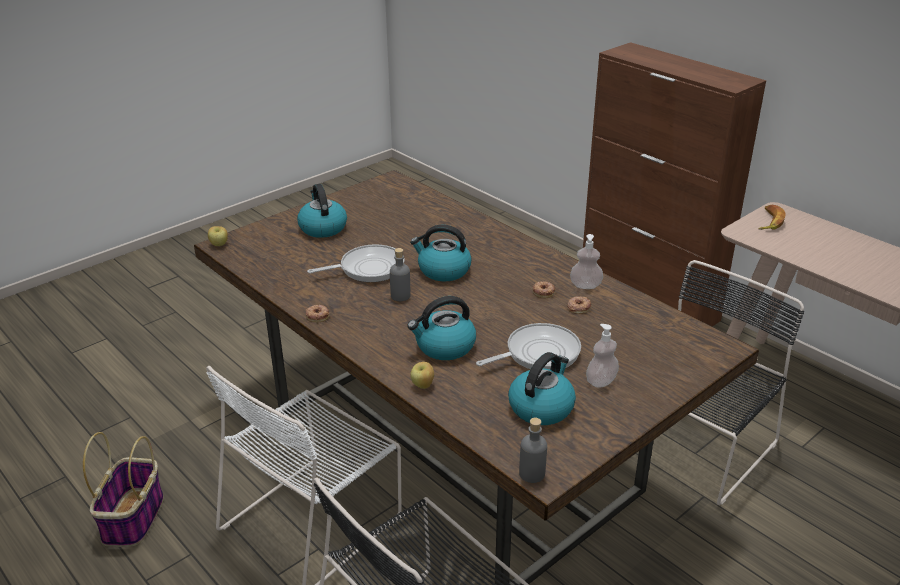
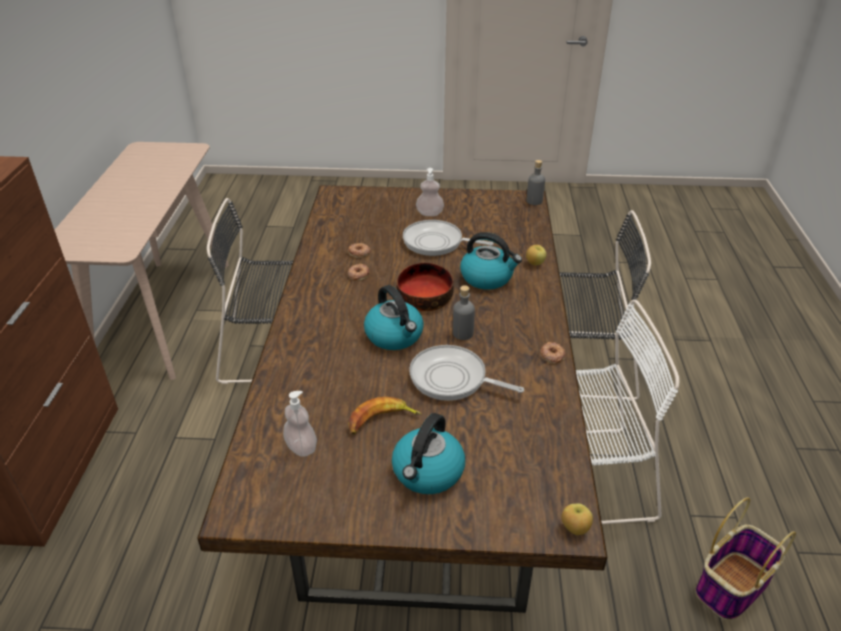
camera: 135 degrees left, 5 degrees up
kettle [508,352,576,425] -> none
soap dispenser [570,234,603,289] -> soap dispenser moved to [283,391,317,457]
banana [758,205,785,230] -> banana moved to [348,396,422,434]
none -> bowl [397,263,453,311]

